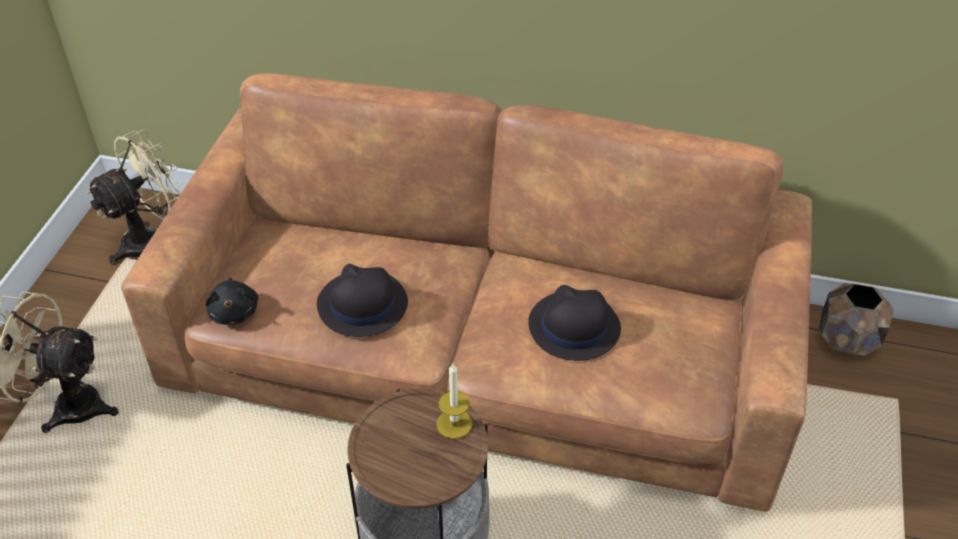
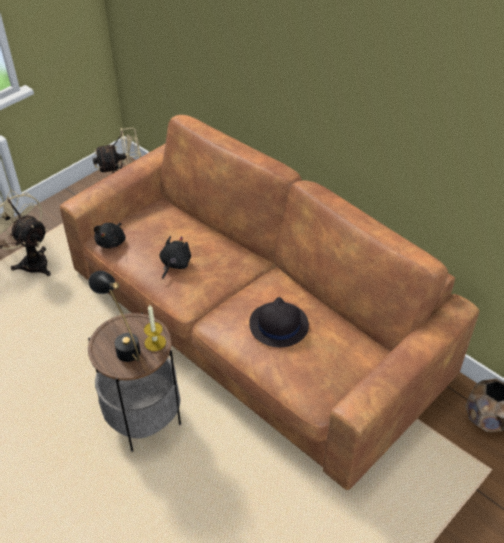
camera: 30 degrees right, 0 degrees up
black hat [317,264,408,337] -> black plush toy [160,236,191,279]
none -> black table lamp [89,271,140,362]

